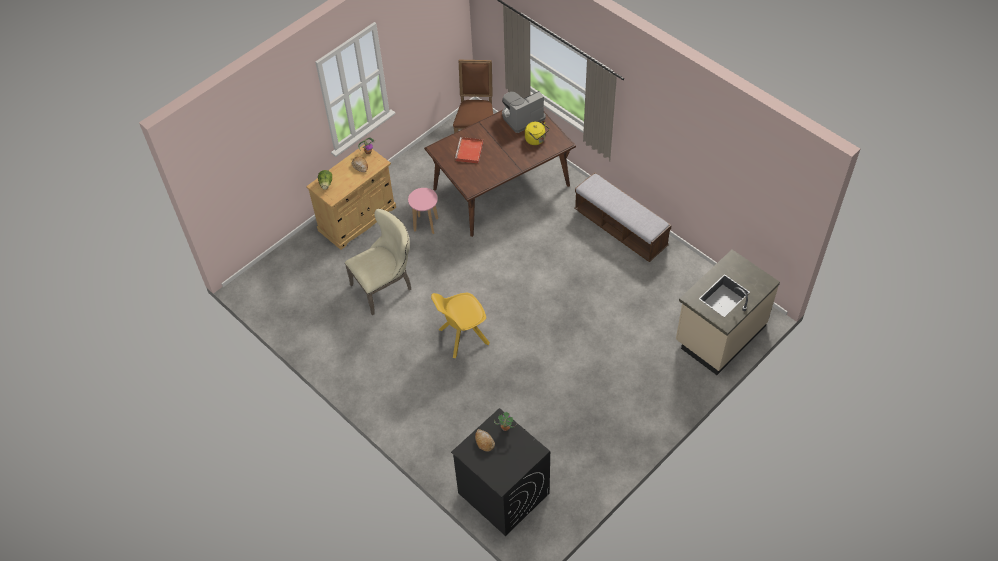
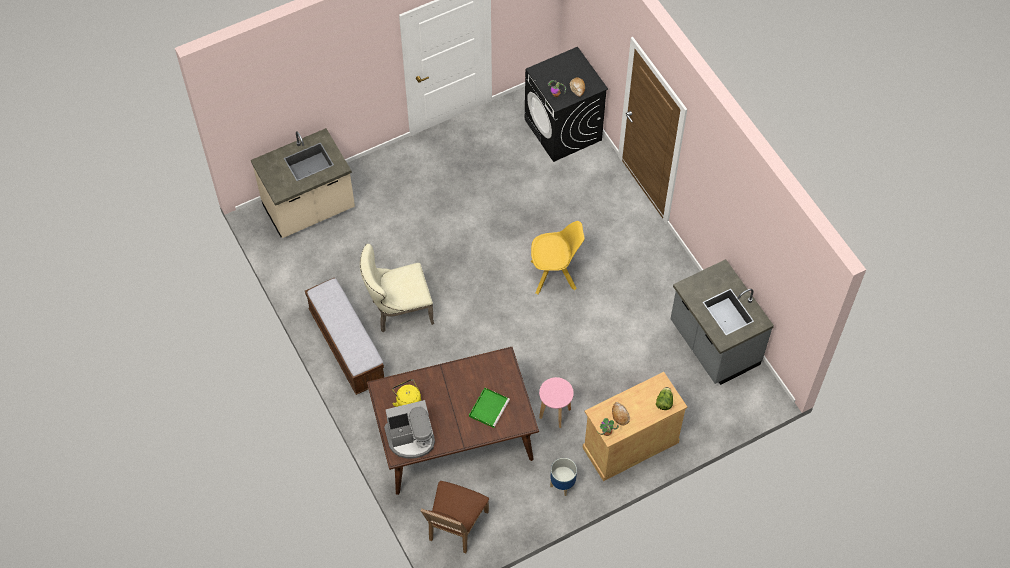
camera: 165 degrees left, 5 degrees up
beige chair [345,209,411,315] -> beige chair moved to [360,244,434,333]
red tray [455,137,483,164] -> green tray [469,387,510,428]
none -> planter [550,458,577,496]
none -> grey counter [671,259,774,385]

